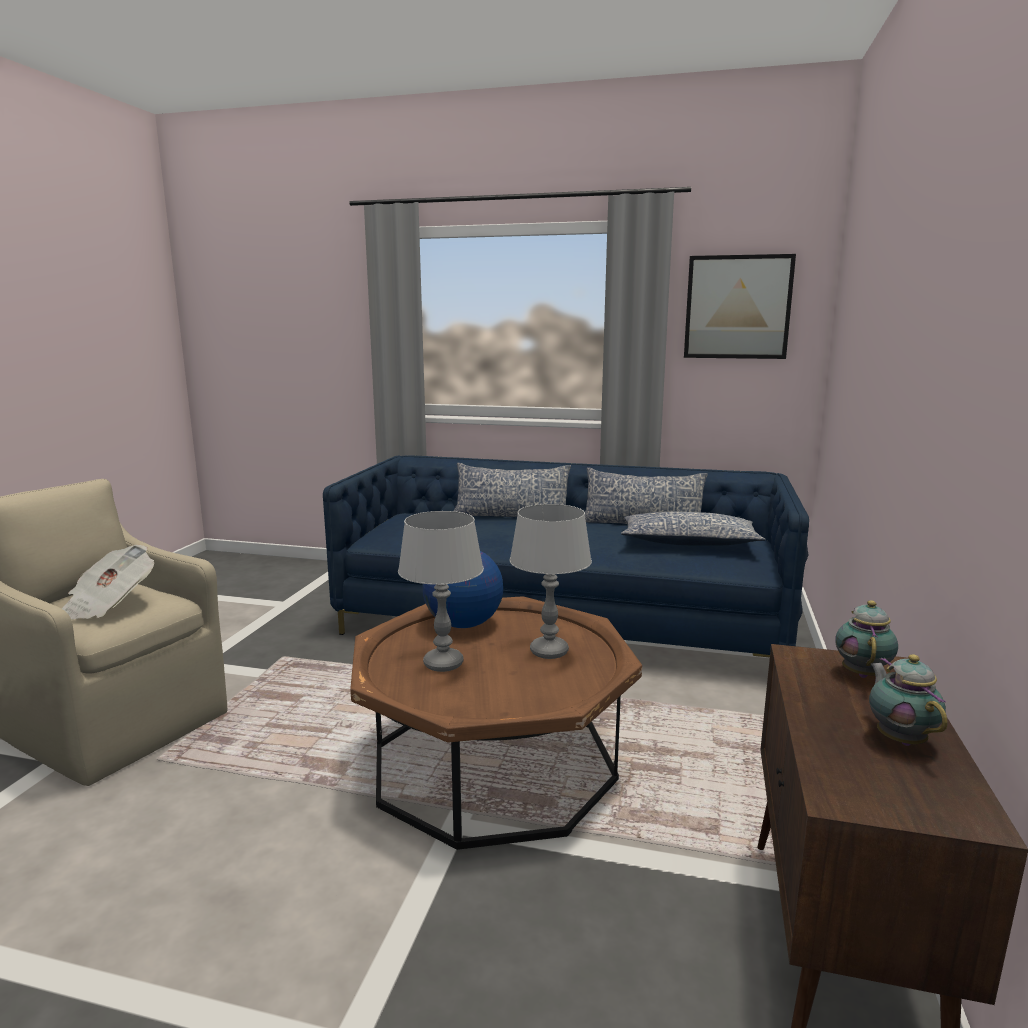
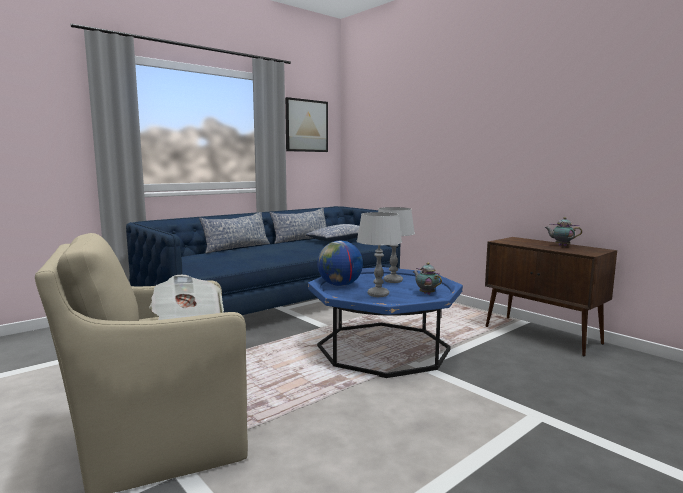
camera: 55 degrees left, 5 degrees down
brown coffee table [350,596,642,850] -> blue coffee table [308,267,463,378]
teapot [835,600,898,678] -> teapot moved to [413,263,442,295]

